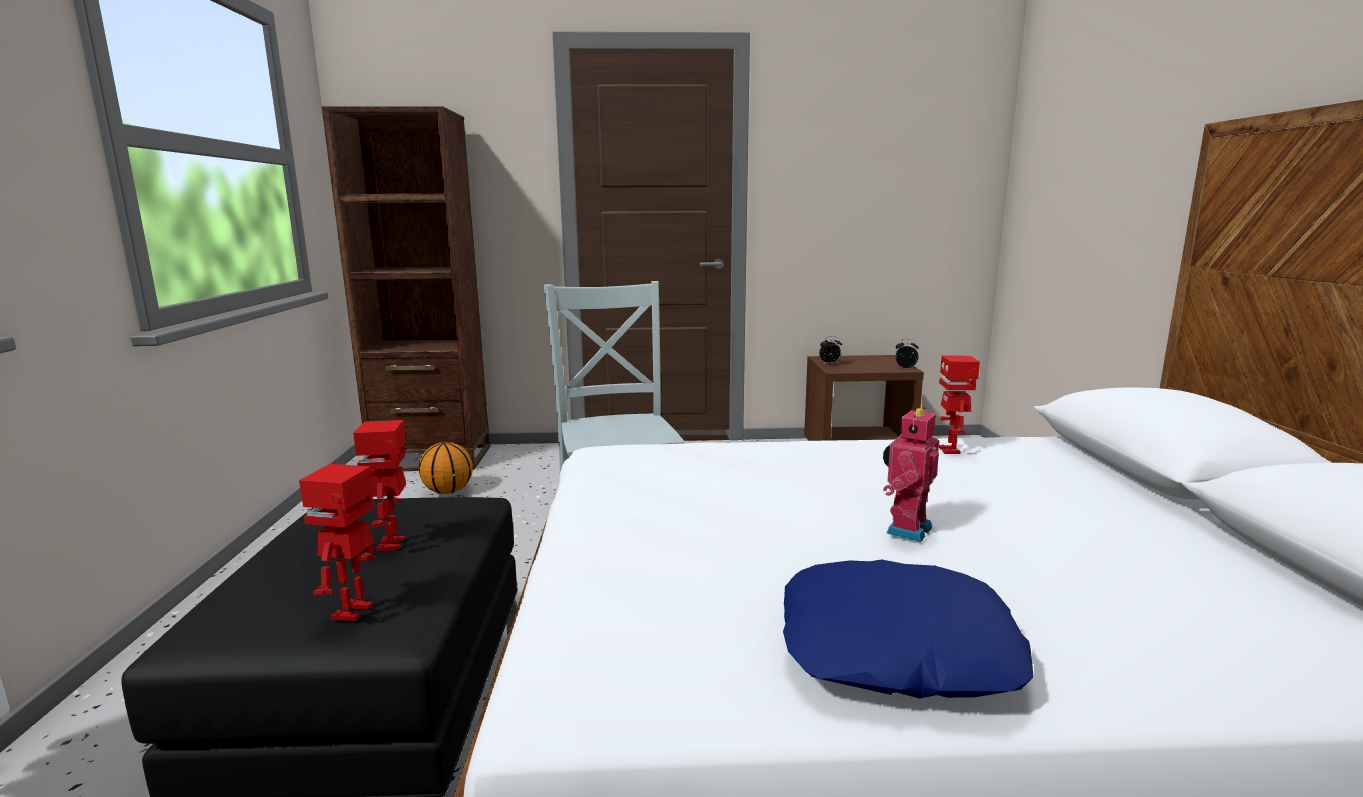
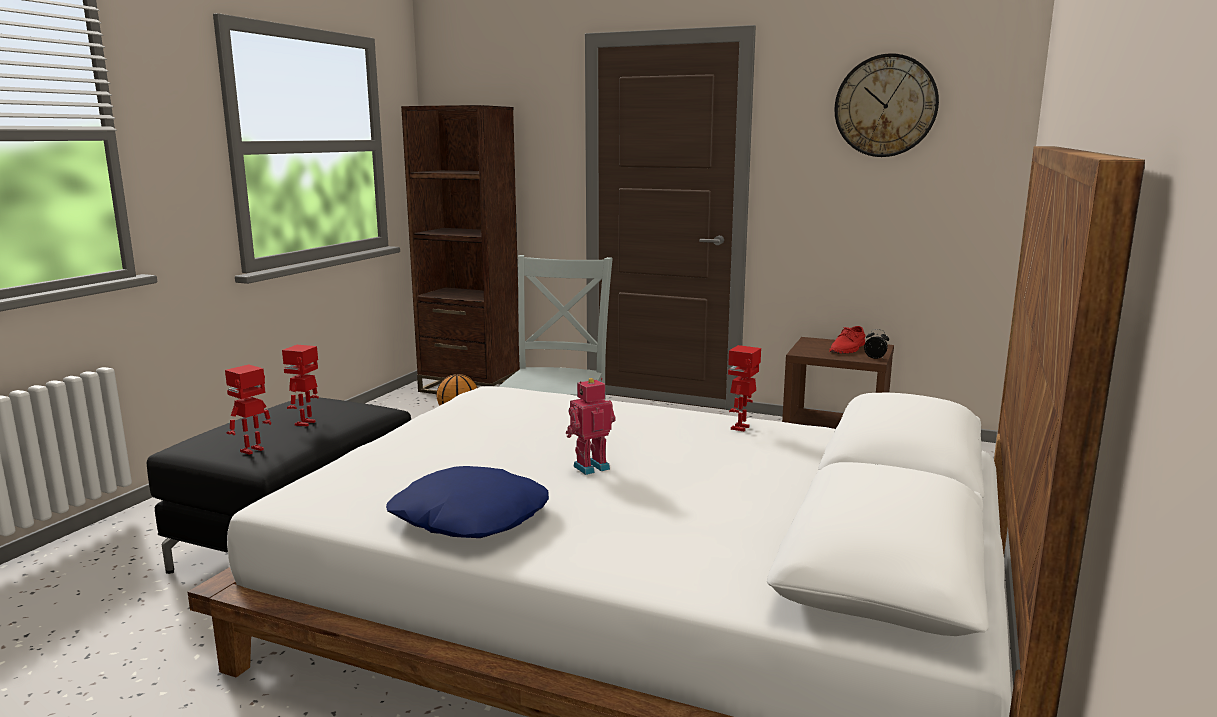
camera: 25 degrees right, 0 degrees up
alarm clock [819,336,842,365] -> none
none -> red shoe [829,326,865,354]
none -> wall clock [834,53,939,157]

